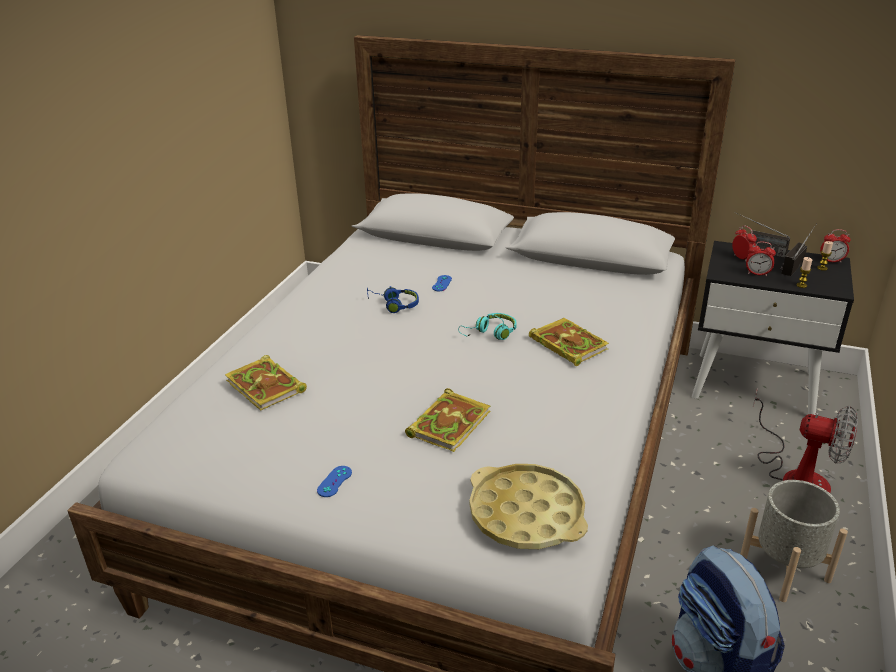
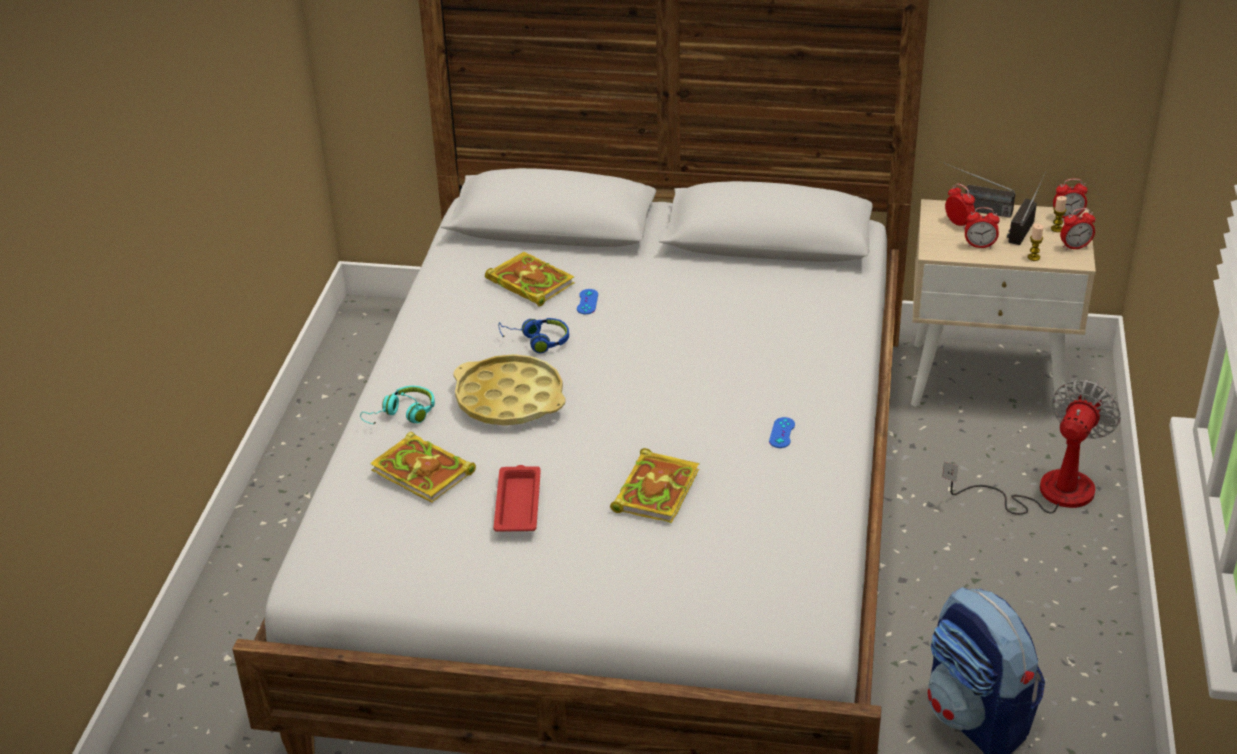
camera: 10 degrees left, 5 degrees up
blue game controller [317,466,352,497] -> blue game controller moved to [769,417,795,448]
turquoise headphones [458,313,517,340] -> turquoise headphones moved to [360,386,435,424]
yellow tray [470,464,588,549] -> yellow tray moved to [453,354,566,426]
book [529,318,609,366] -> book moved to [485,251,575,307]
black nightstand [692,241,854,415] -> beige nightstand [911,199,1096,415]
grey planter [741,480,848,602] -> none
fan [753,388,858,493] -> fan turned 75 degrees counterclockwise [942,380,1121,515]
none -> red tray [493,465,541,532]
none -> alarm clock [1060,208,1095,250]

